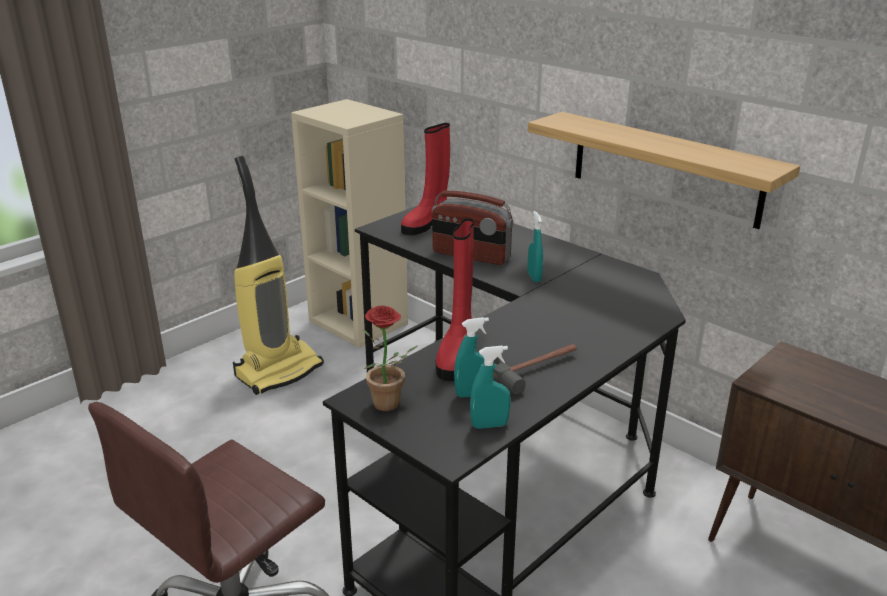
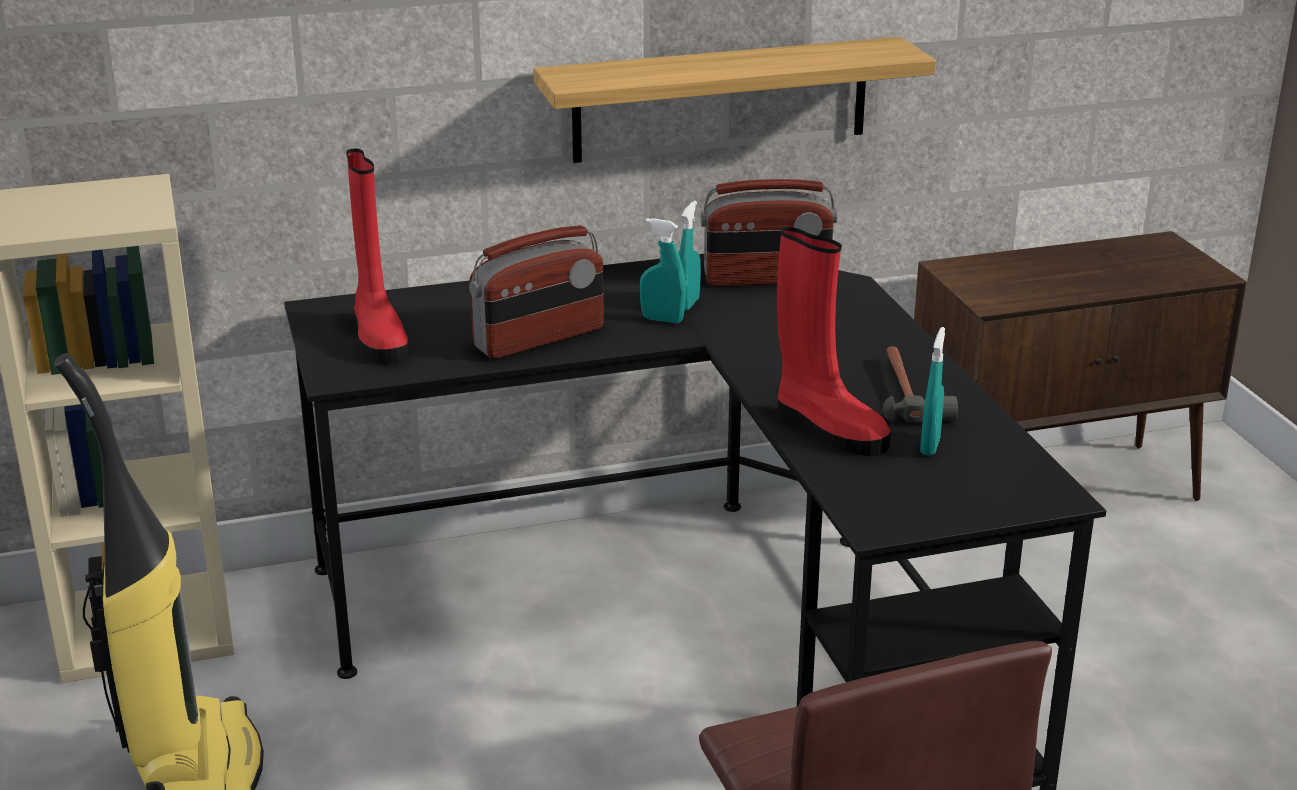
camera: 60 degrees left, 0 degrees up
potted plant [363,305,418,411] -> none
turquoise spray bottle [470,346,511,429] -> turquoise spray bottle moved to [679,201,701,311]
none -> radio [701,179,837,286]

